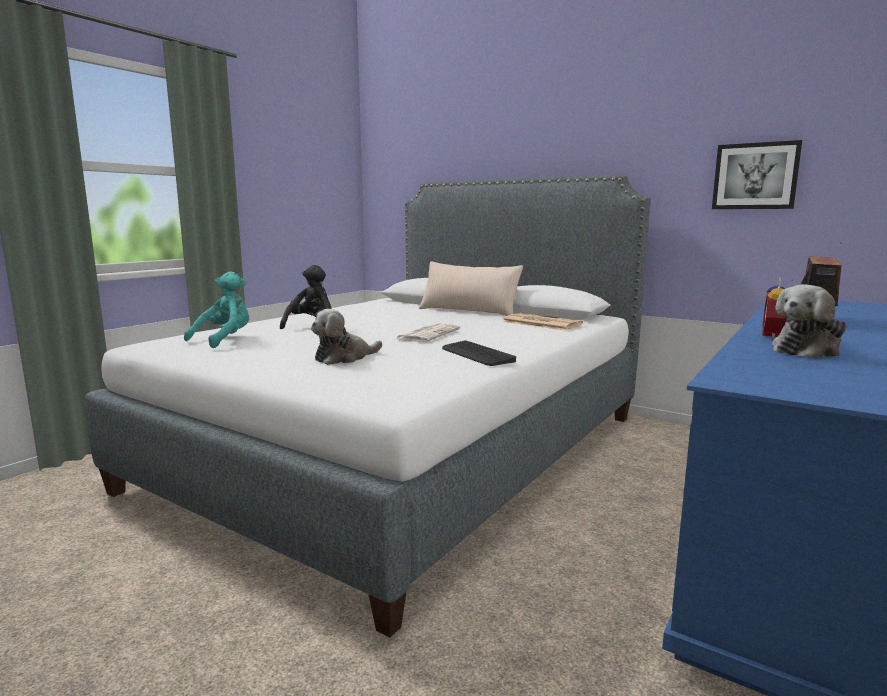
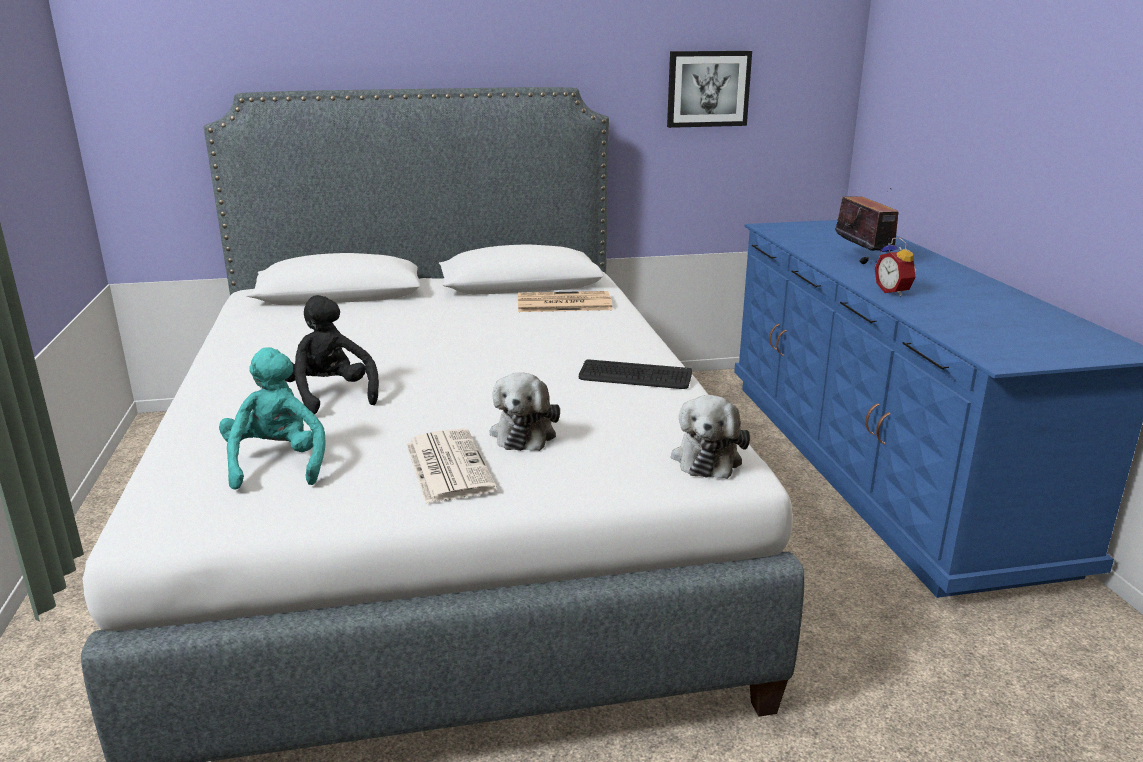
camera: 45 degrees left, 10 degrees up
newspaper [396,323,460,342] -> newspaper moved to [406,428,497,504]
beige pillow [419,261,523,316] -> none
plush toy [772,284,847,359] -> plush toy moved to [671,395,750,479]

